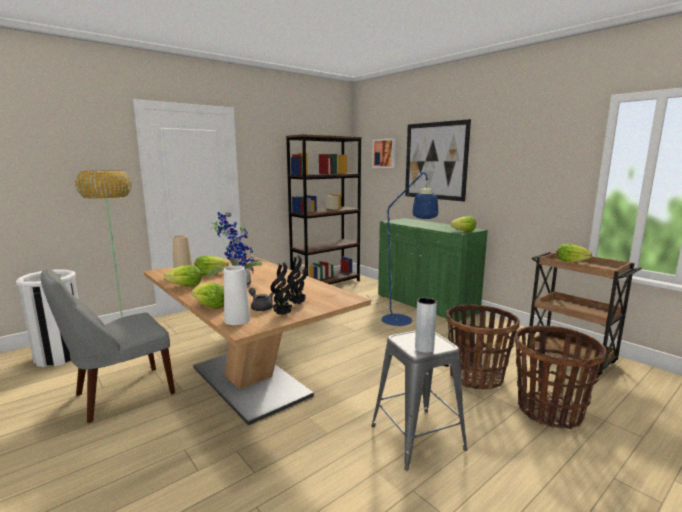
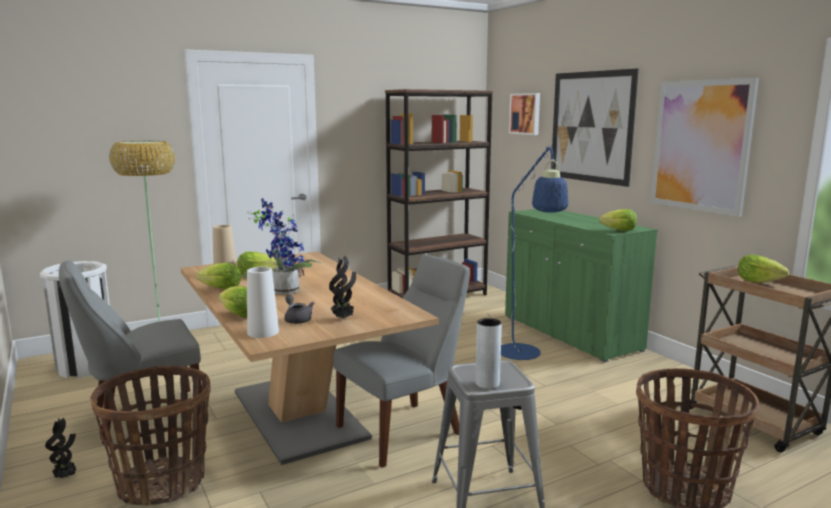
camera: 10 degrees right, 0 degrees up
potted plant [270,262,294,316] -> potted plant moved to [45,418,76,479]
basket [446,304,520,389] -> basket moved to [90,366,211,506]
none -> grey chair [333,254,470,467]
none -> picture [651,78,759,217]

